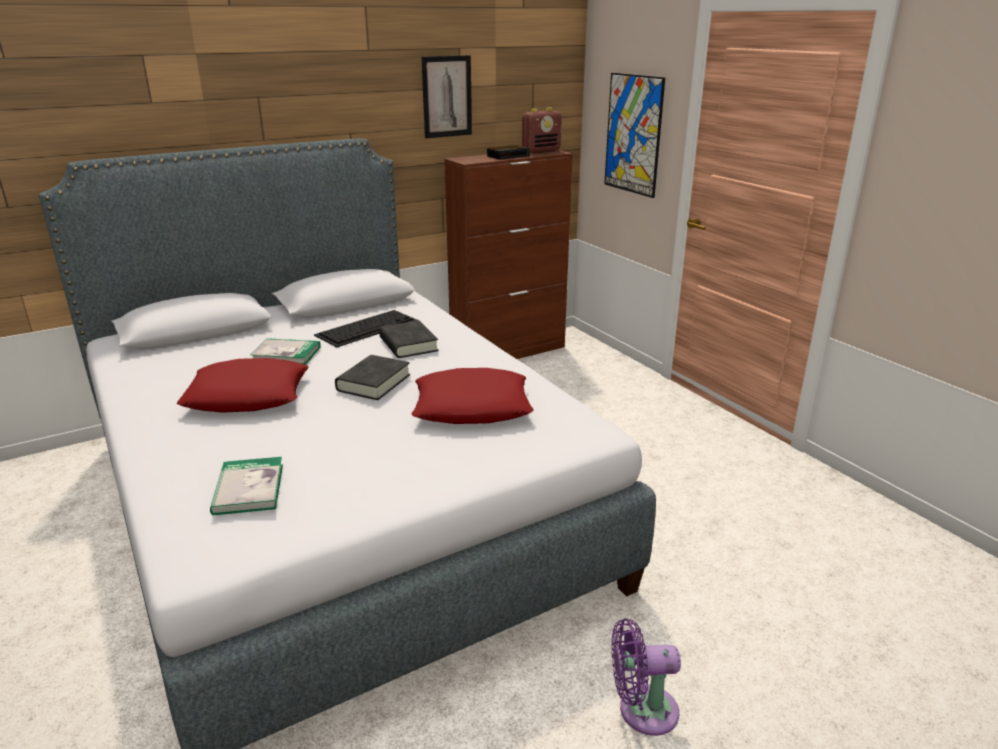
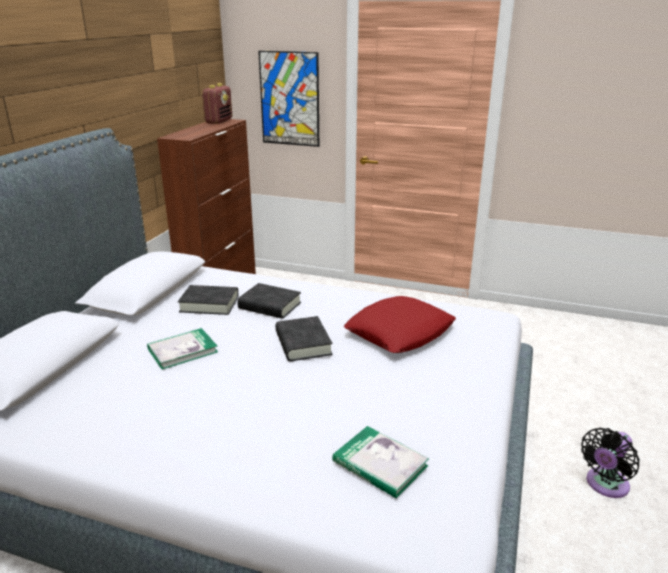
camera: 40 degrees left, 0 degrees up
red pillow [177,358,309,413] -> none
keyboard [314,310,418,347] -> black book [178,285,238,315]
picture [421,55,472,138] -> none
alarm clock [487,145,530,160] -> none
purple fan [612,618,681,736] -> black fan [581,428,640,498]

